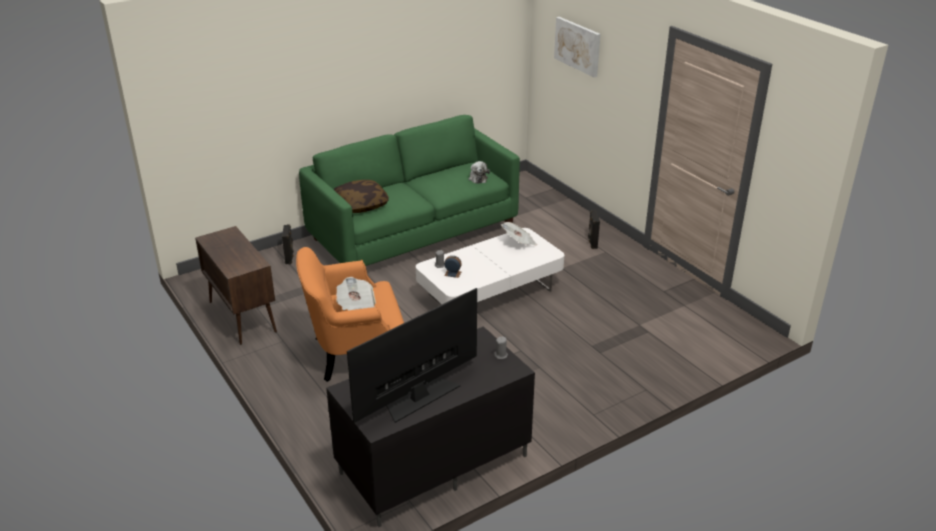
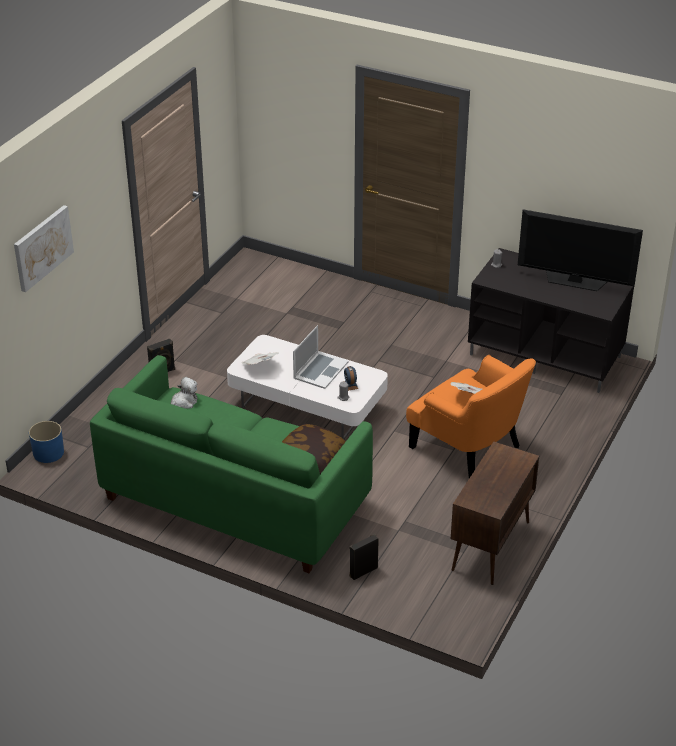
camera: 120 degrees left, 5 degrees up
none -> blue planter [29,421,64,463]
none -> laptop [293,325,349,389]

